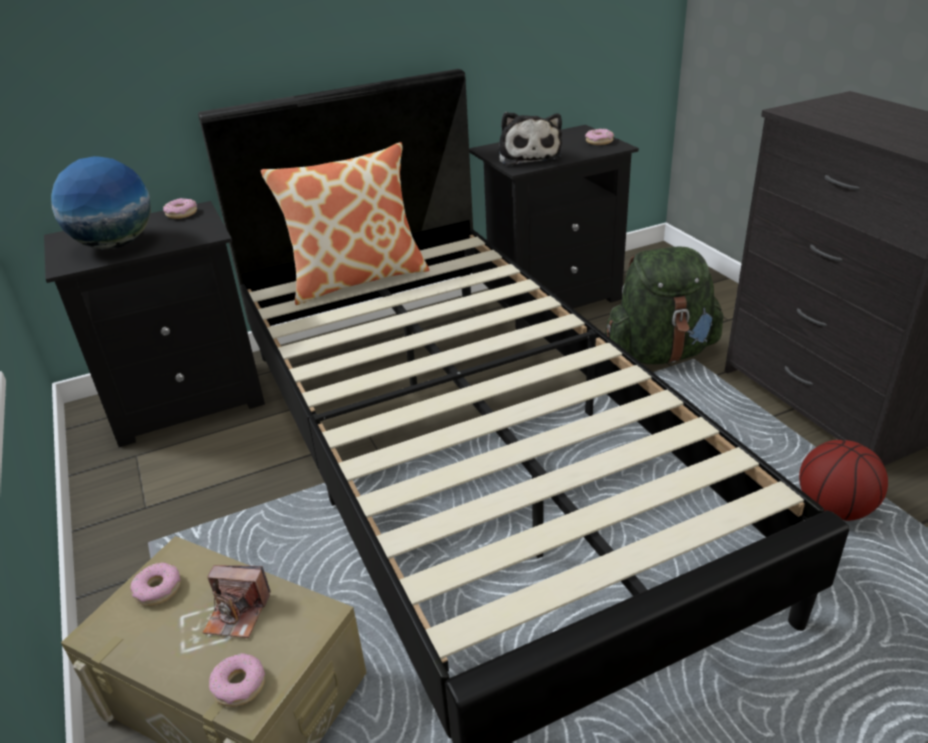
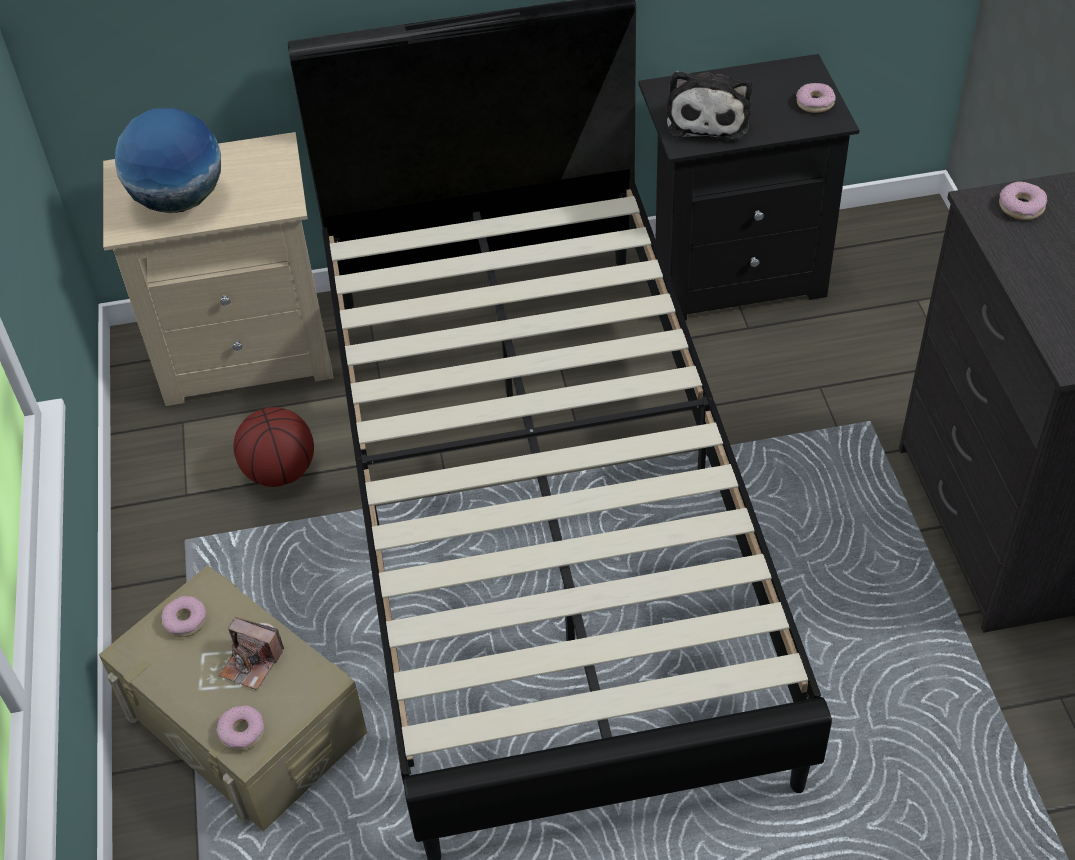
camera: 15 degrees right, 15 degrees up
black nightstand [44,201,265,447] -> beige nightstand [103,132,334,406]
donut [163,198,197,219] -> donut moved to [999,182,1047,220]
pillow [261,142,429,305] -> none
green backpack [605,246,724,364] -> none
basketball [799,440,888,521] -> basketball moved to [233,407,314,487]

